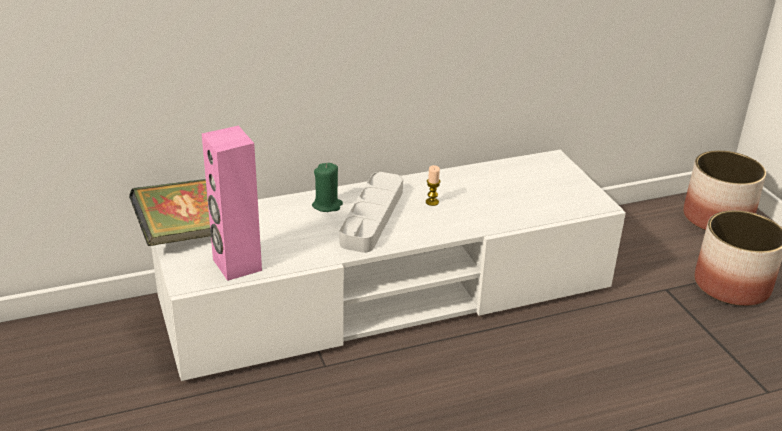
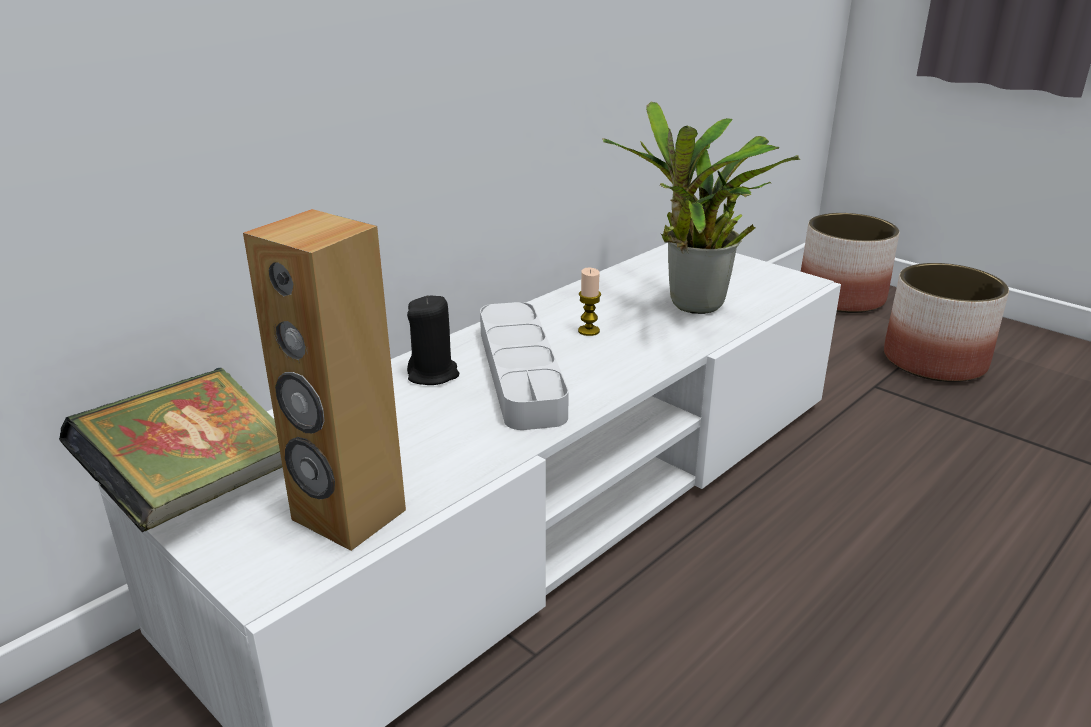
camera: 25 degrees left, 5 degrees down
pink speaker [202,126,262,281] -> brown speaker [243,209,406,551]
green candle [312,163,343,212] -> black candle [407,295,459,385]
none -> potted plant [602,101,800,314]

